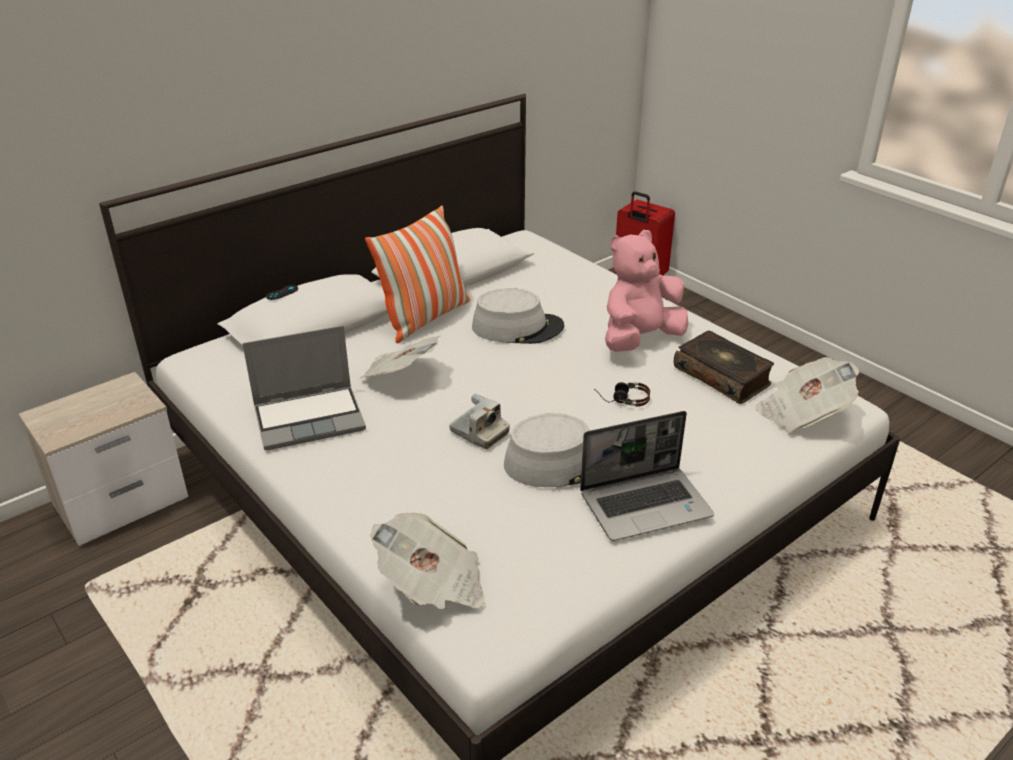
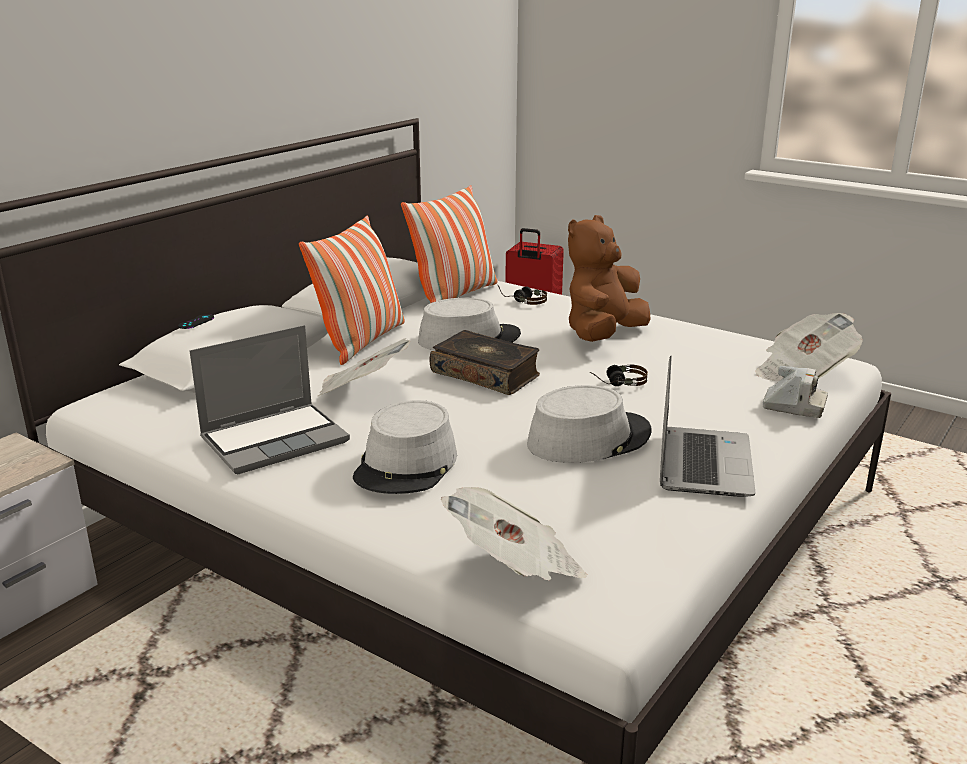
camera: 15 degrees left, 10 degrees down
camera [449,394,510,449] -> camera moved to [763,366,828,418]
laptop [580,411,714,541] -> laptop turned 45 degrees counterclockwise [660,356,755,497]
pink plush toy [605,230,688,352] -> brown plush toy [568,215,651,342]
book [674,331,774,404] -> book moved to [430,330,540,395]
none -> grey hat [353,400,457,494]
none -> pillow [401,185,498,303]
none -> headphones [497,284,547,305]

